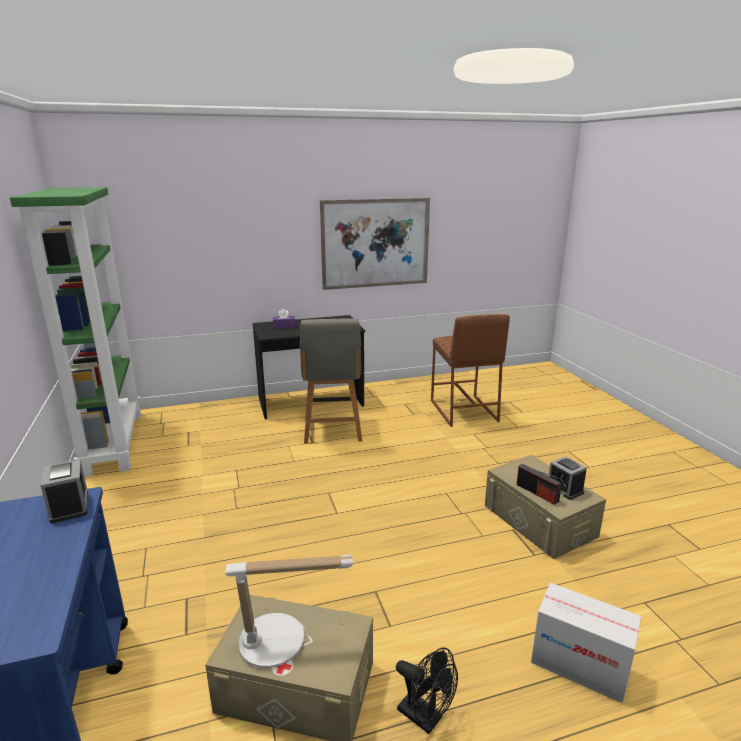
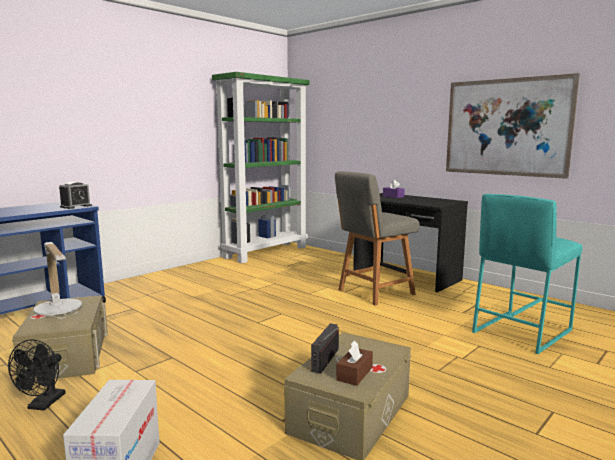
camera: 60 degrees right, 10 degrees down
brown stool [431,314,510,427] -> turquoise stool [472,194,582,354]
alarm clock [549,456,587,500] -> brown tissue box [336,341,373,386]

